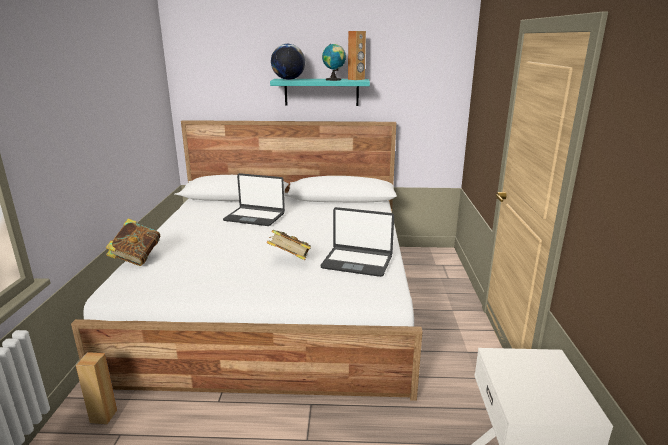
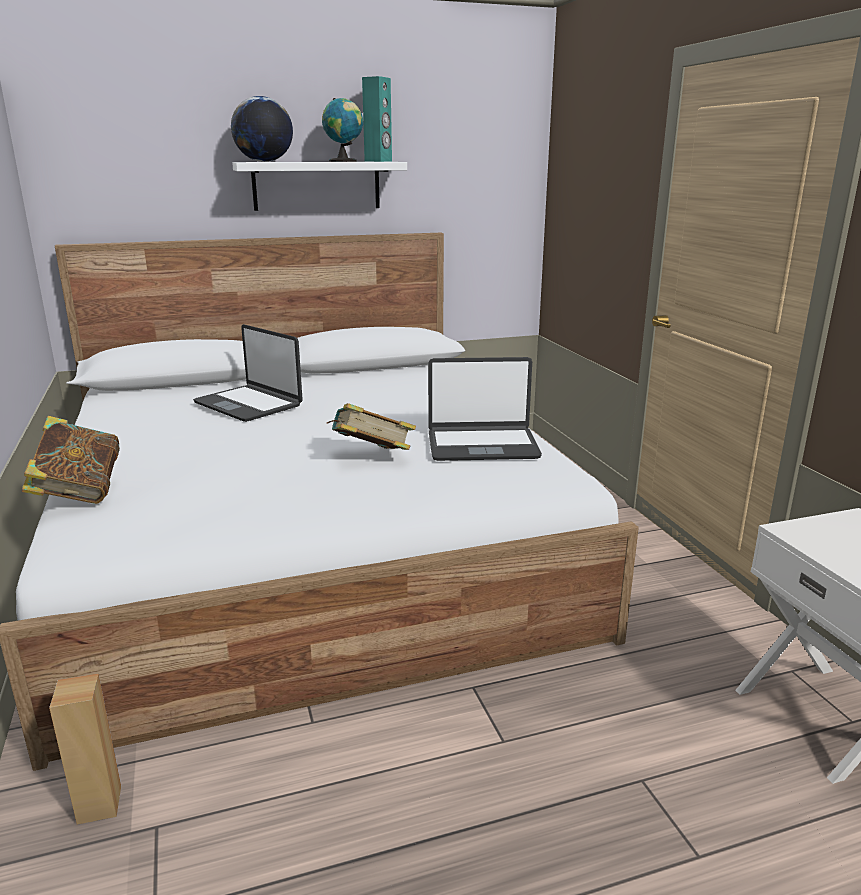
camera: 20 degrees left, 0 degrees up
laptop [223,173,285,226] -> laptop turned 45 degrees clockwise [193,324,303,422]
turquoise shelf [270,79,370,106] -> white shelf [232,162,407,211]
brown speaker [348,31,366,80] -> turquoise speaker [362,76,392,162]

